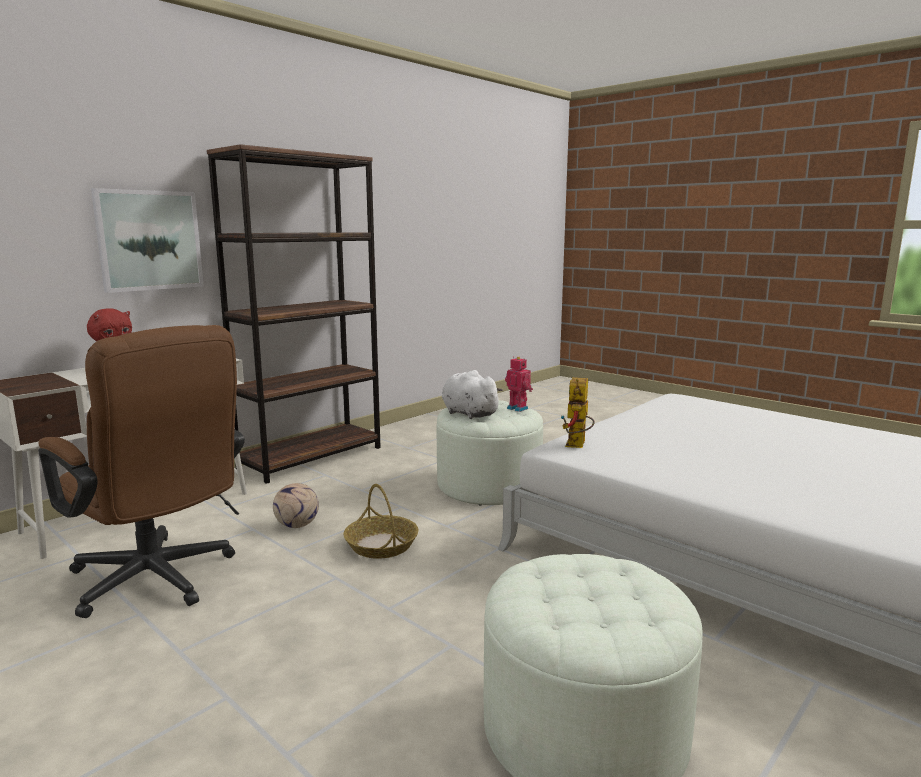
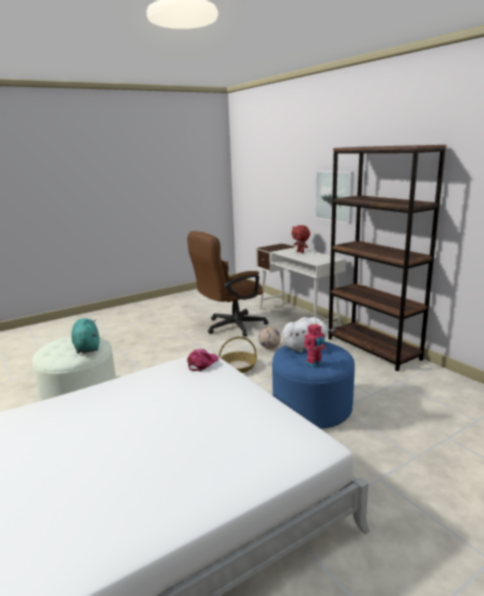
camera: 105 degrees right, 5 degrees up
white ottoman [437,400,543,505] -> blue ottoman [272,342,355,429]
toy robot [561,377,595,448] -> pink cap [187,349,218,371]
none -> turquoise plush toy [71,318,99,354]

